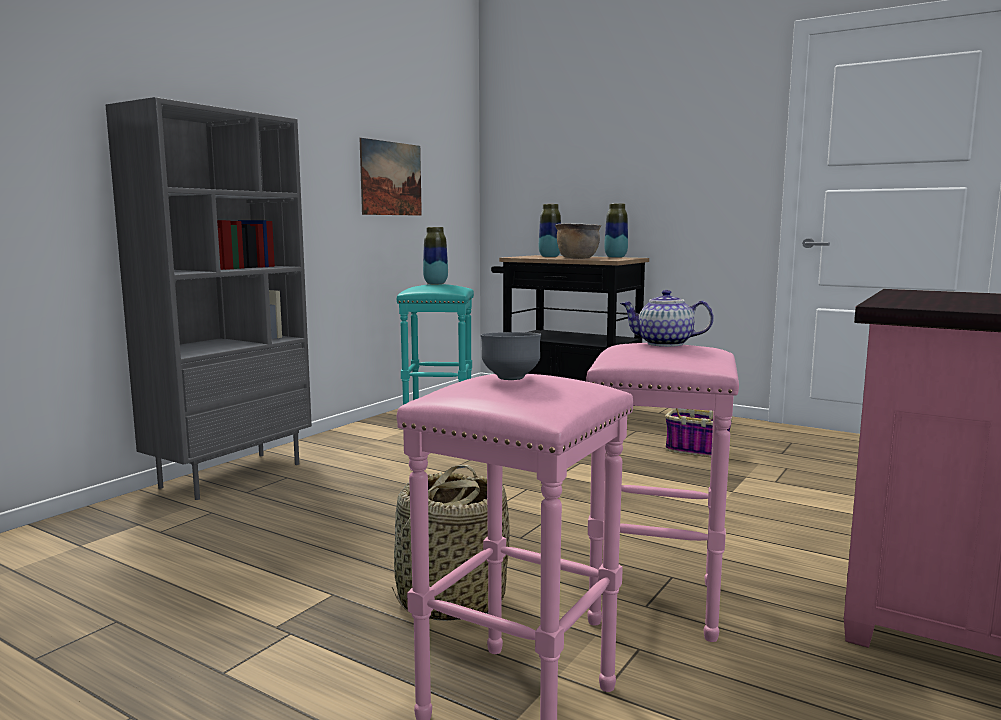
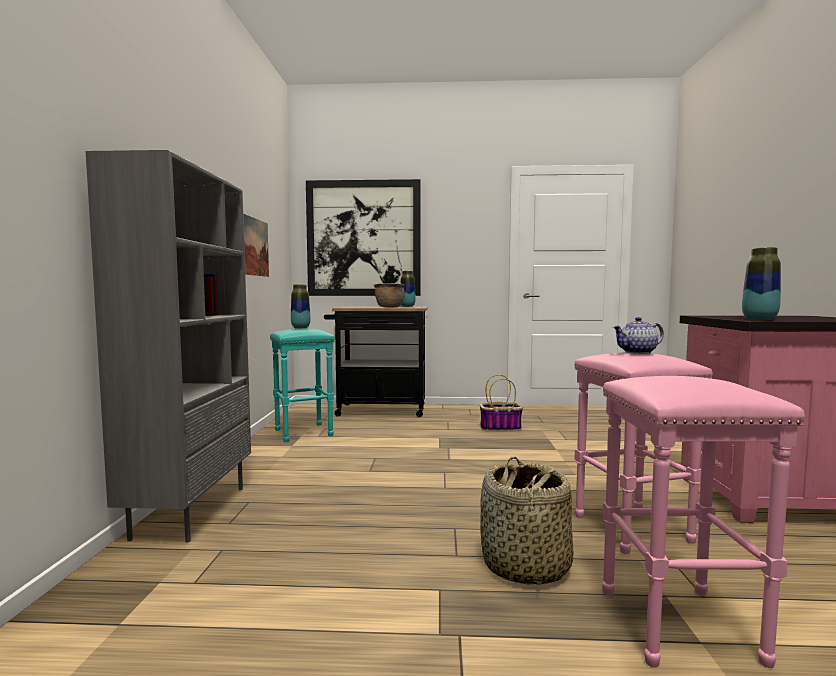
camera: 30 degrees left, 5 degrees down
grey bowl [480,332,541,380] -> none
vase [539,204,561,257] -> vase moved to [742,247,781,320]
none -> picture [306,179,420,296]

